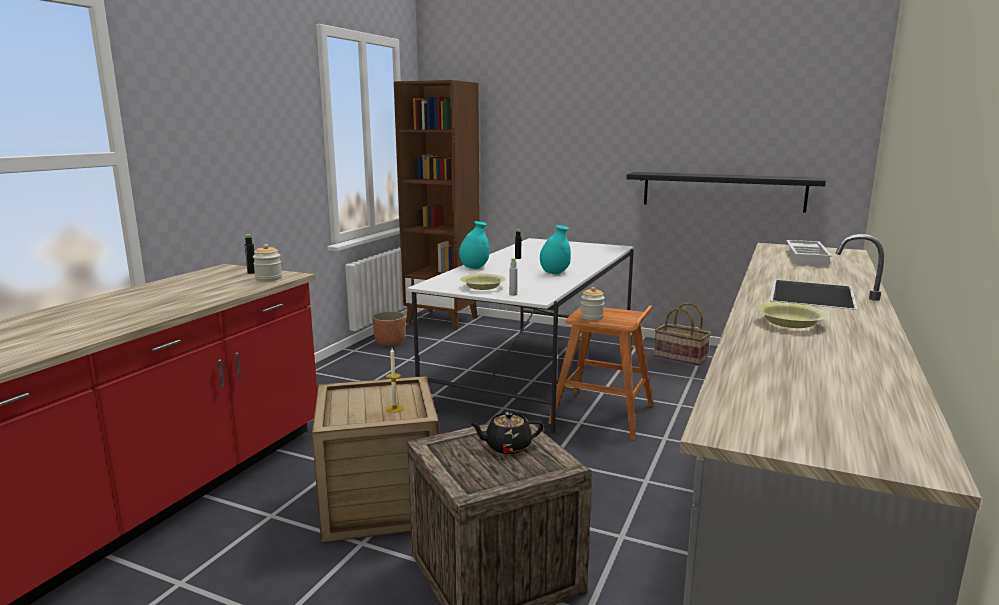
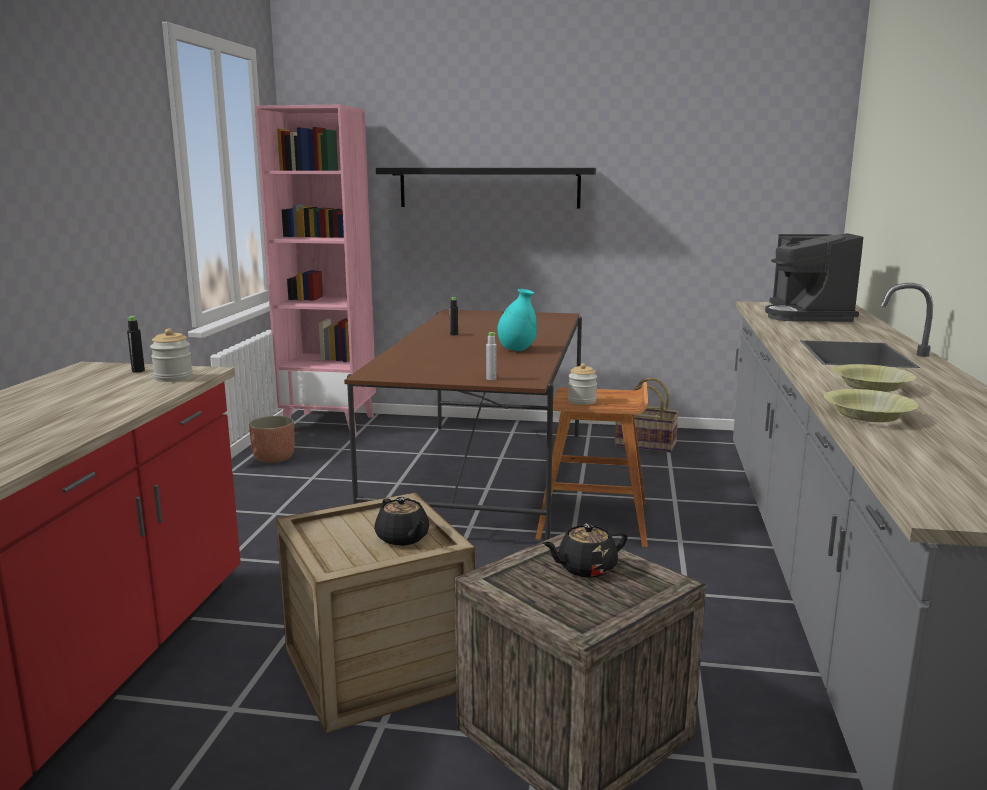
camera: 15 degrees left, 0 degrees up
candle [386,348,404,413] -> black teapot [374,497,430,546]
brown bookcase [394,80,480,330] -> pink bookcase [255,105,376,434]
white dining table [407,238,634,433] -> brown dining table [344,310,582,540]
turquoise vase [459,221,489,269] -> none
yellow bowl [460,274,506,290] -> yellow bowl moved to [824,389,919,422]
black shelf [626,172,826,213] -> black shelf moved to [376,168,596,208]
white tray [786,240,832,267] -> coffee machine [765,233,863,322]

